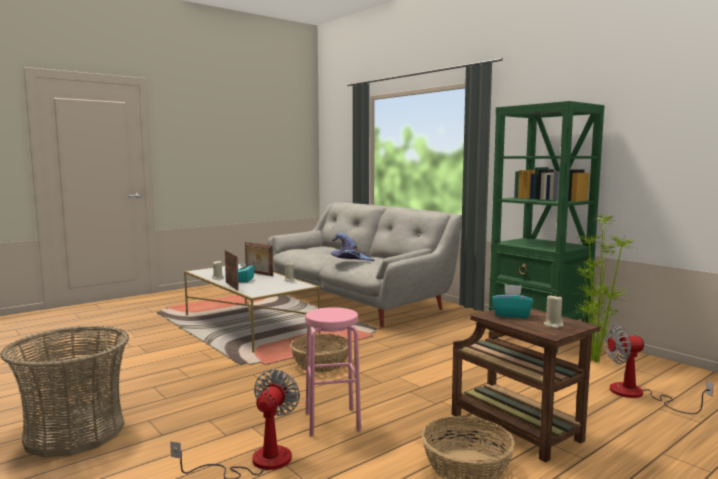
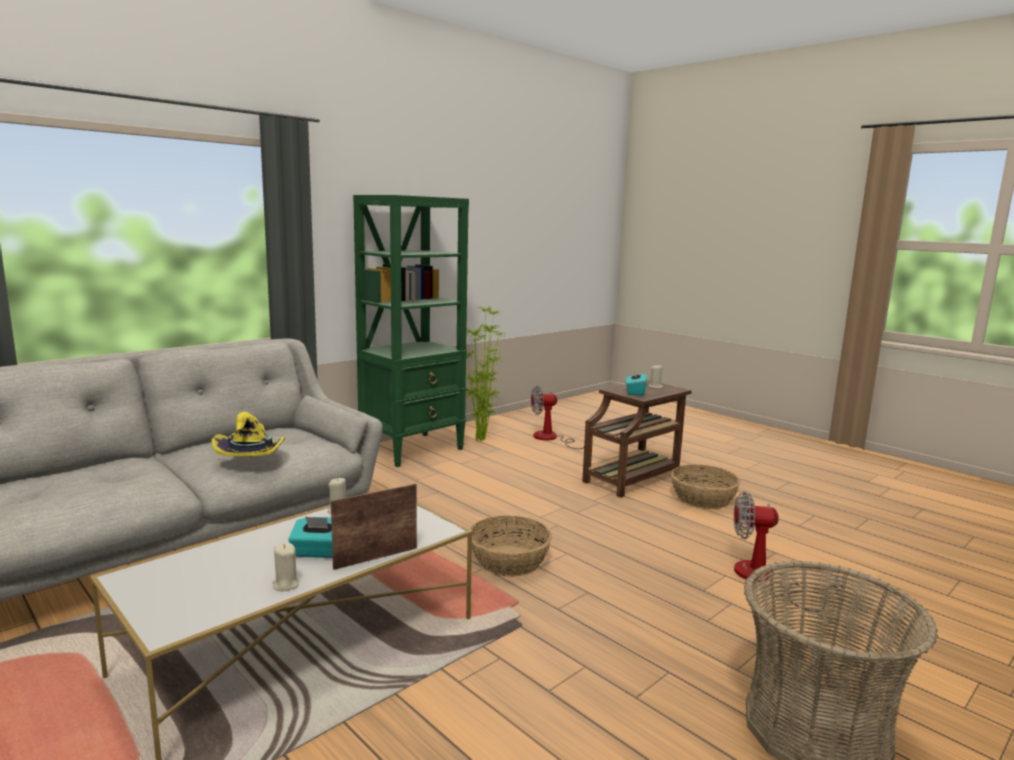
camera: 95 degrees left, 5 degrees up
picture frame [245,242,273,276] -> none
pink stool [305,307,361,436] -> none
purple hat [331,233,374,261] -> yellow hat [212,412,285,456]
fan [605,325,714,414] -> fan turned 90 degrees clockwise [531,385,584,449]

